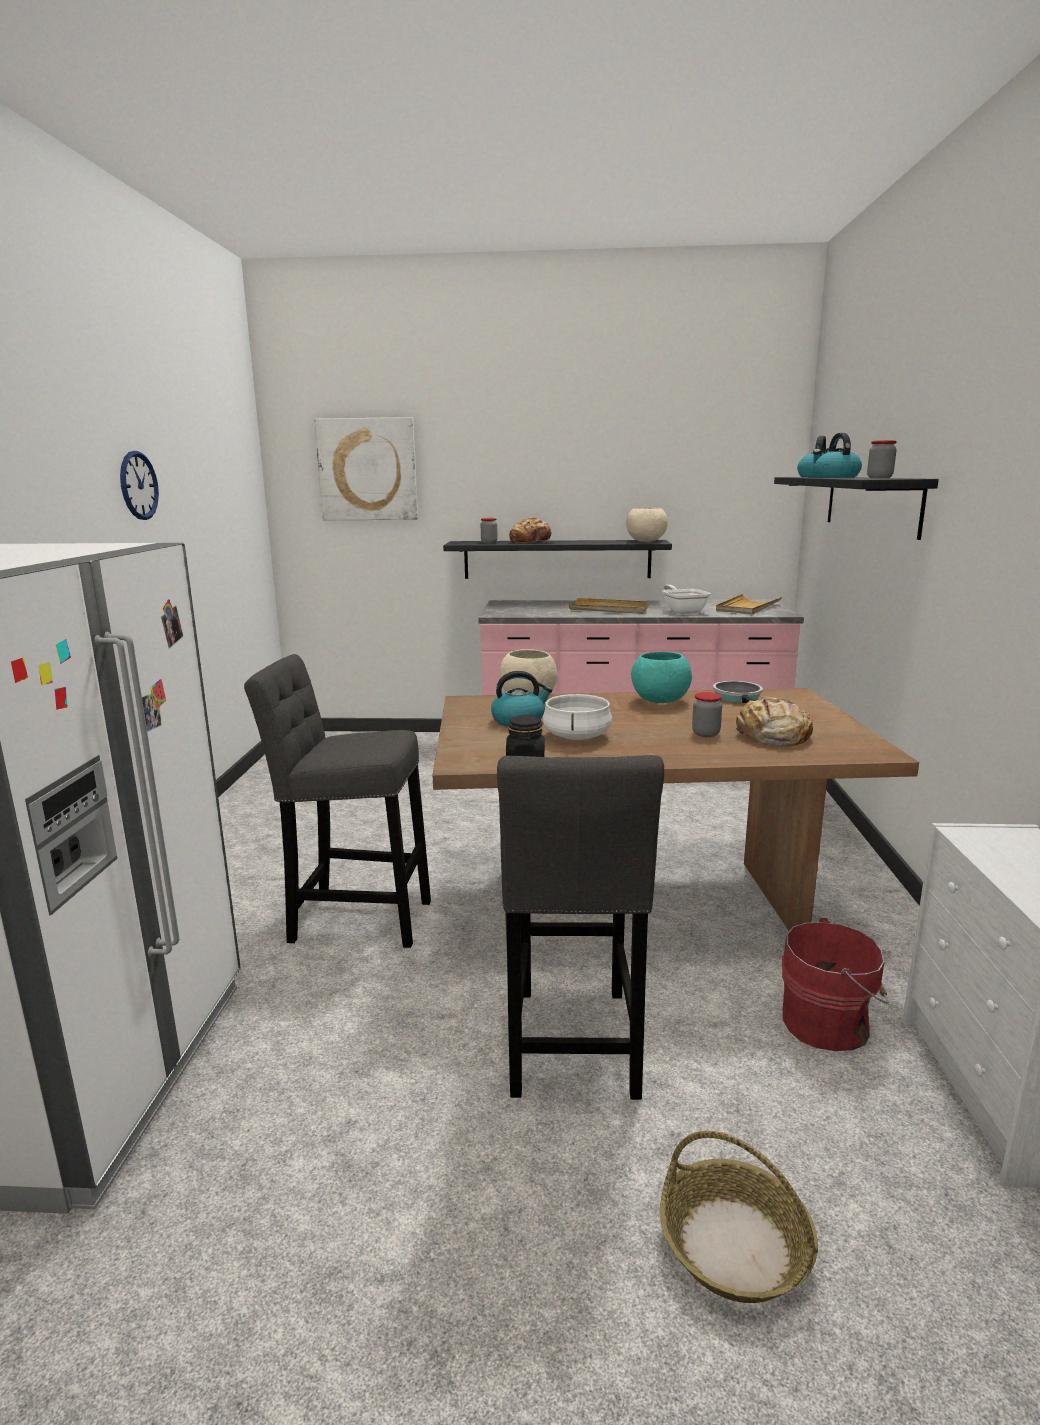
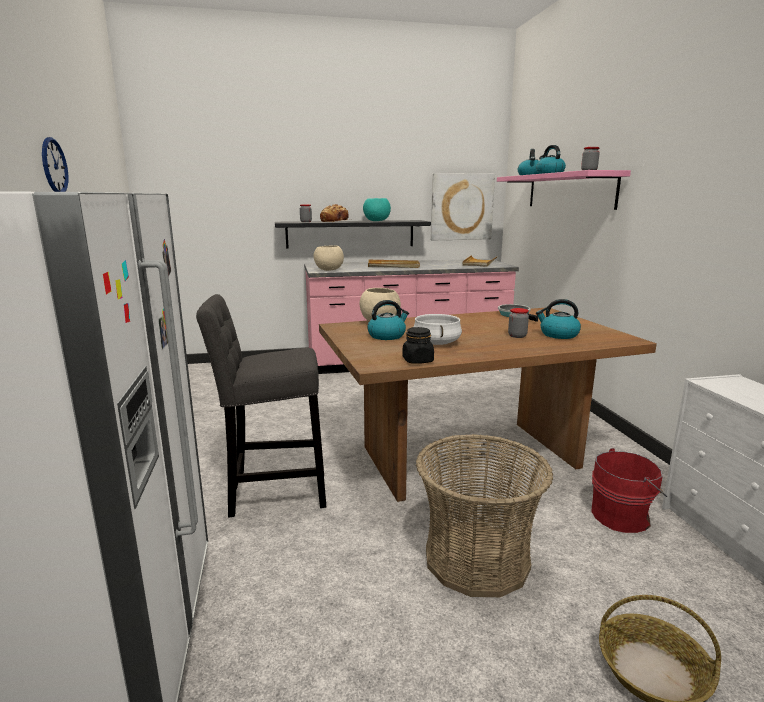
camera: 15 degrees left, 0 degrees up
picture [314,417,418,520] -> picture moved to [431,173,495,240]
grey stool [497,755,664,1100] -> basket [416,434,553,597]
beige bowl [626,508,668,542] -> beige bowl moved to [314,246,344,271]
turquoise bowl [631,652,692,703] -> turquoise bowl moved to [363,198,391,221]
frying pan [662,585,711,614] -> none
bread [736,696,813,747] -> kettle [536,299,581,339]
black shelf [774,477,939,540] -> pink shelf [497,170,631,210]

